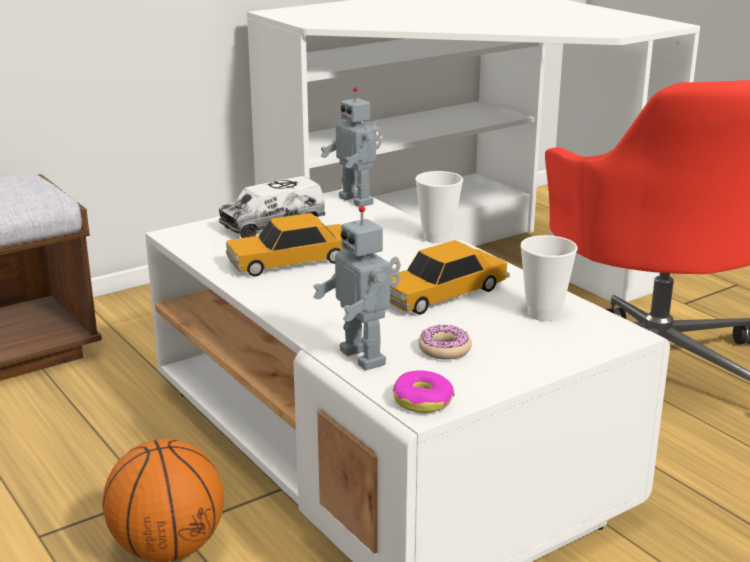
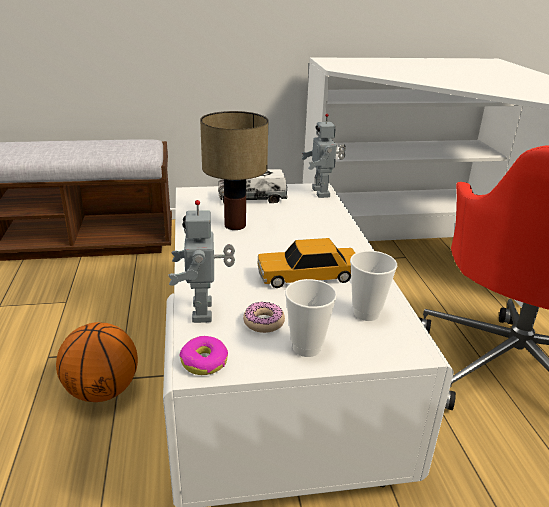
camera: 25 degrees right, 5 degrees up
toy car [226,213,342,277] -> table lamp [200,111,269,230]
cup [415,171,463,243] -> cup moved to [285,279,337,357]

